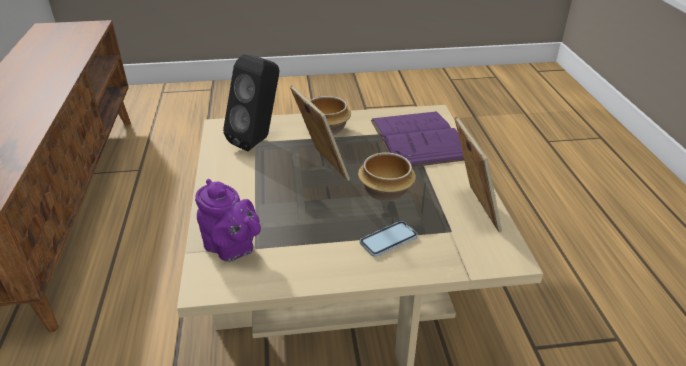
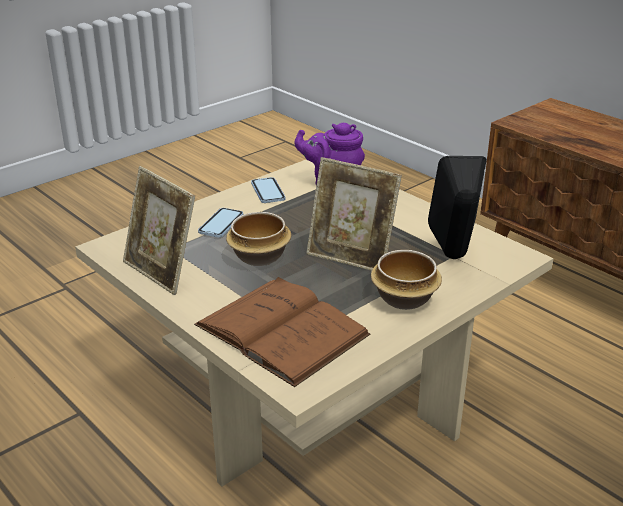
camera: 145 degrees right, 5 degrees down
purple book [371,112,464,167] -> brown book [194,277,371,387]
none -> phone [251,177,285,203]

